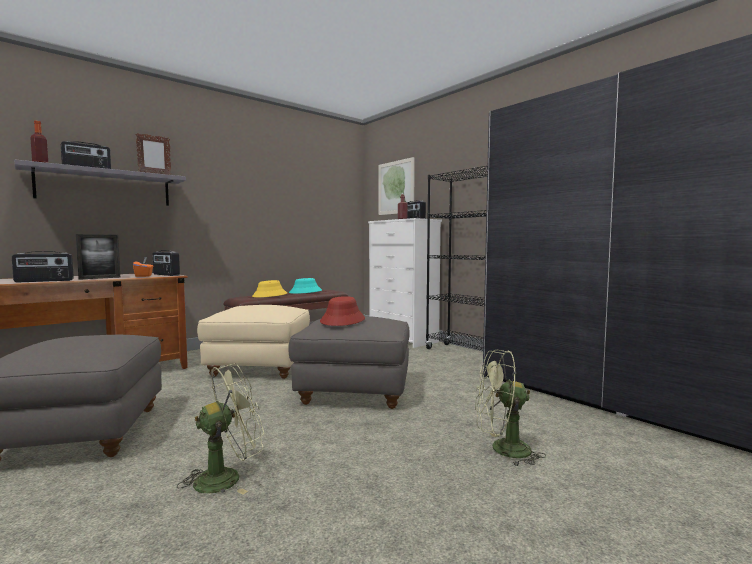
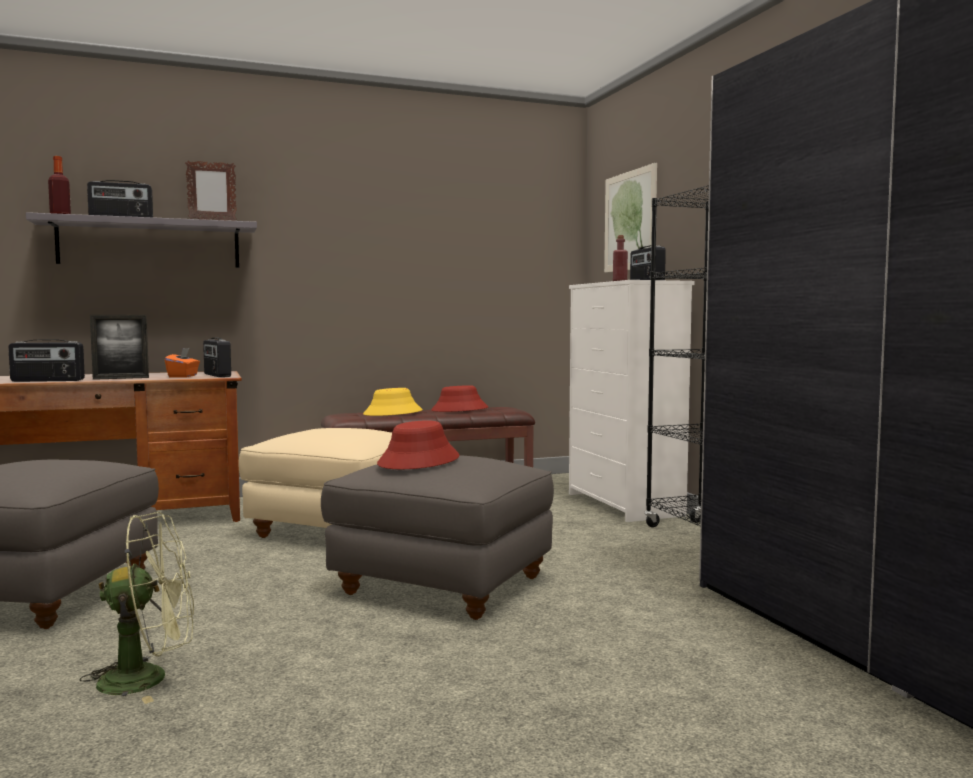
camera: 20 degrees right, 0 degrees up
turquoise hat [289,278,322,294] -> red hat [431,385,489,412]
green fan [475,350,546,466] -> none

